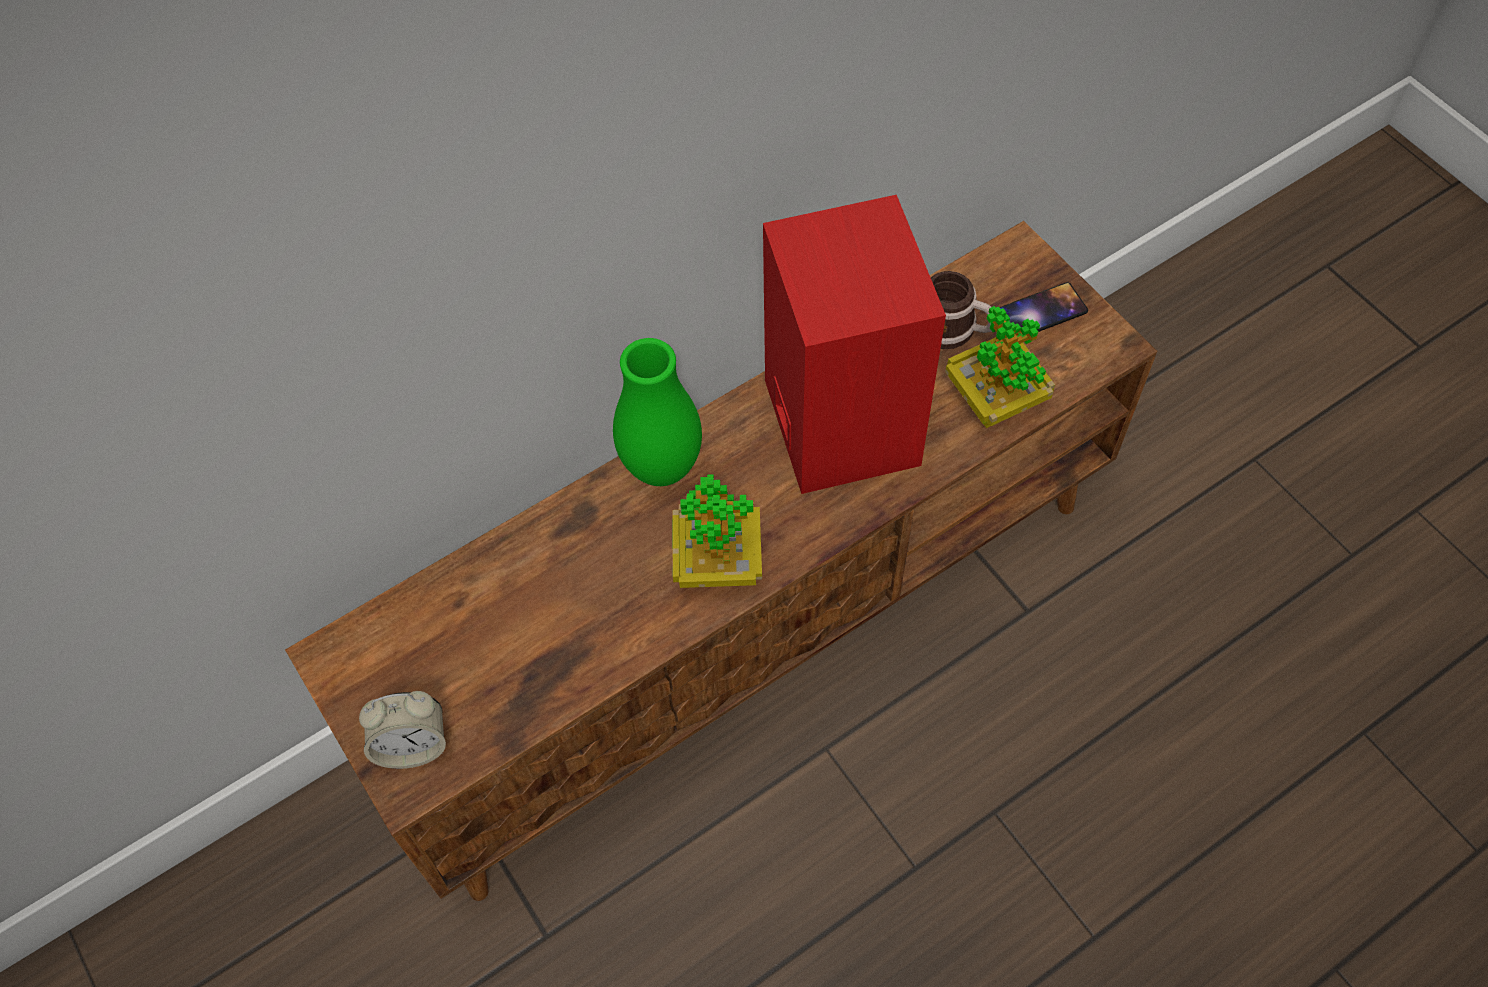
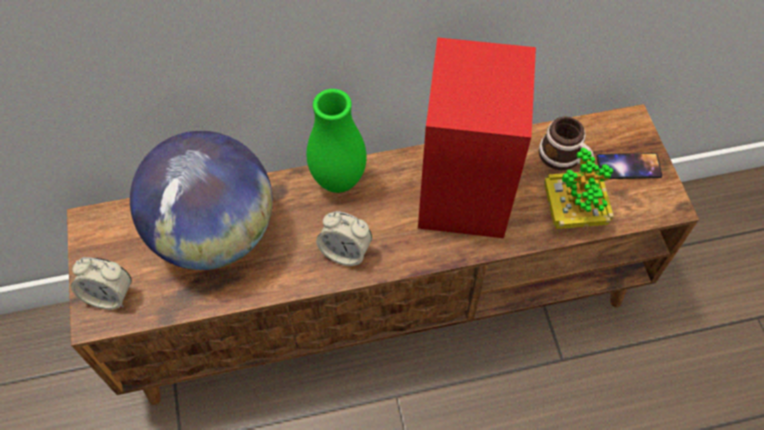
camera: 20 degrees right, 0 degrees up
potted plant [673,474,762,588] -> alarm clock [316,211,372,266]
none -> globe [130,131,273,270]

